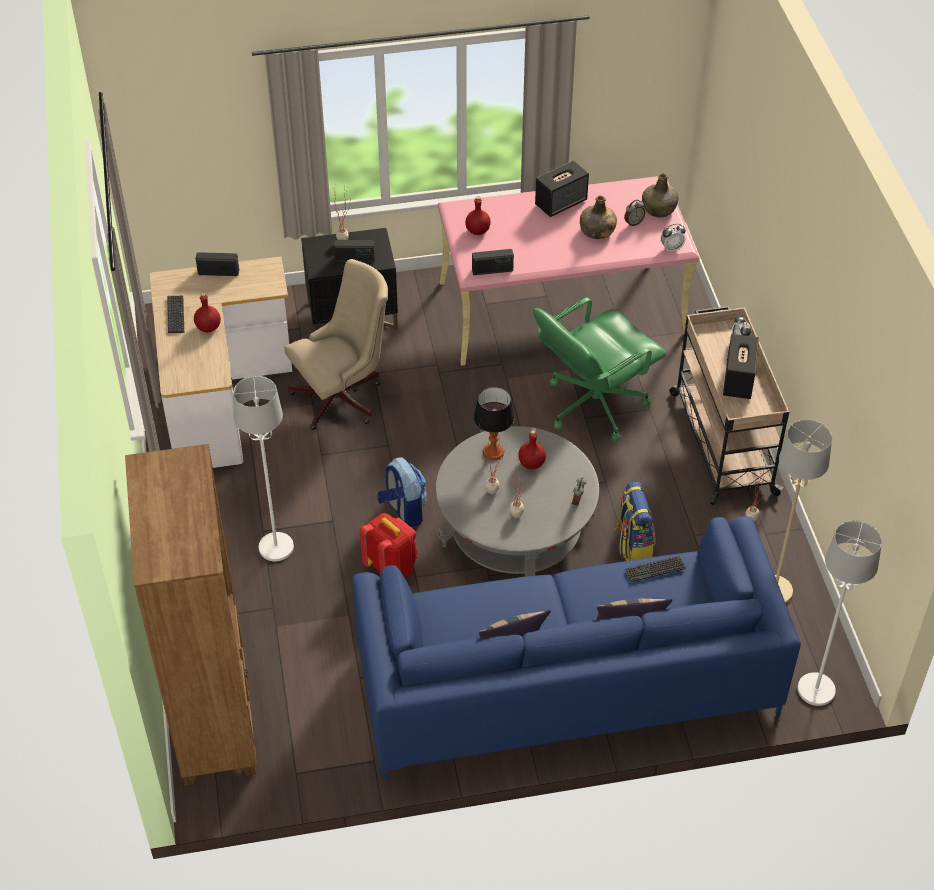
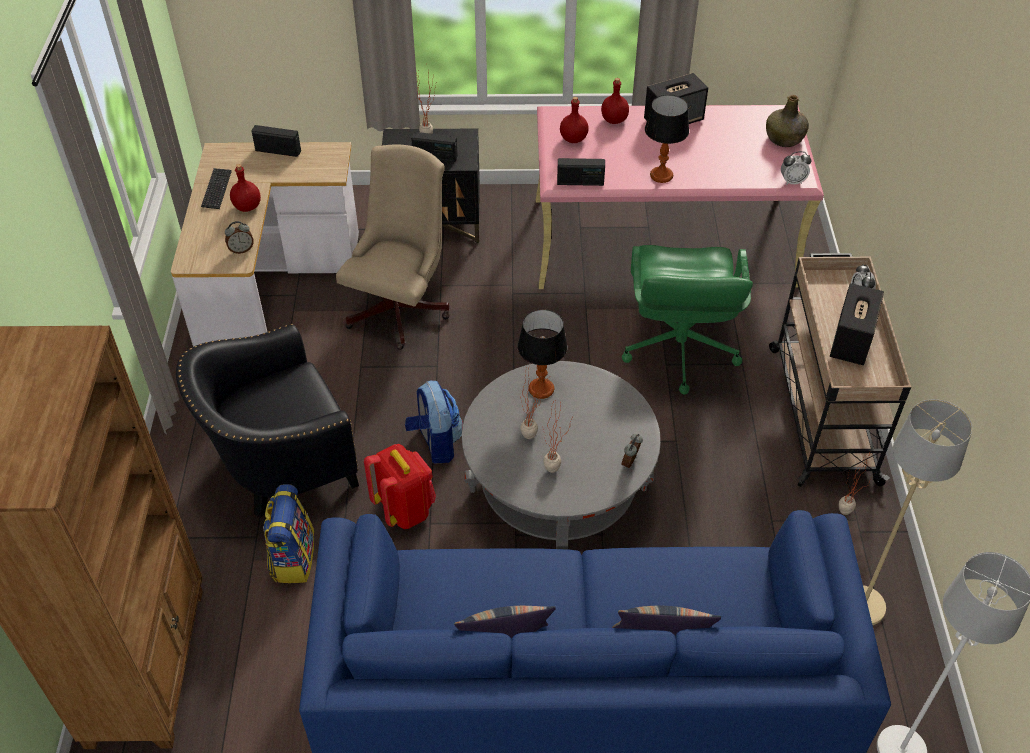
camera: 10 degrees right, 0 degrees up
white floor lamp [233,376,294,561] -> black armchair [176,324,359,518]
beige office chair [285,259,388,430] -> beige office chair turned 45 degrees counterclockwise [336,144,450,350]
red bottle [518,430,546,470] -> red bottle moved to [601,78,629,124]
green office chair [533,298,666,442] -> green office chair turned 60 degrees counterclockwise [622,245,753,394]
green bottle [580,196,617,239] -> none
backpack [614,481,655,561] -> backpack moved to [263,484,314,583]
alarm clock [624,200,645,226] -> alarm clock moved to [225,221,254,254]
keyboard [625,556,686,582] -> none
none -> table lamp [645,95,689,183]

